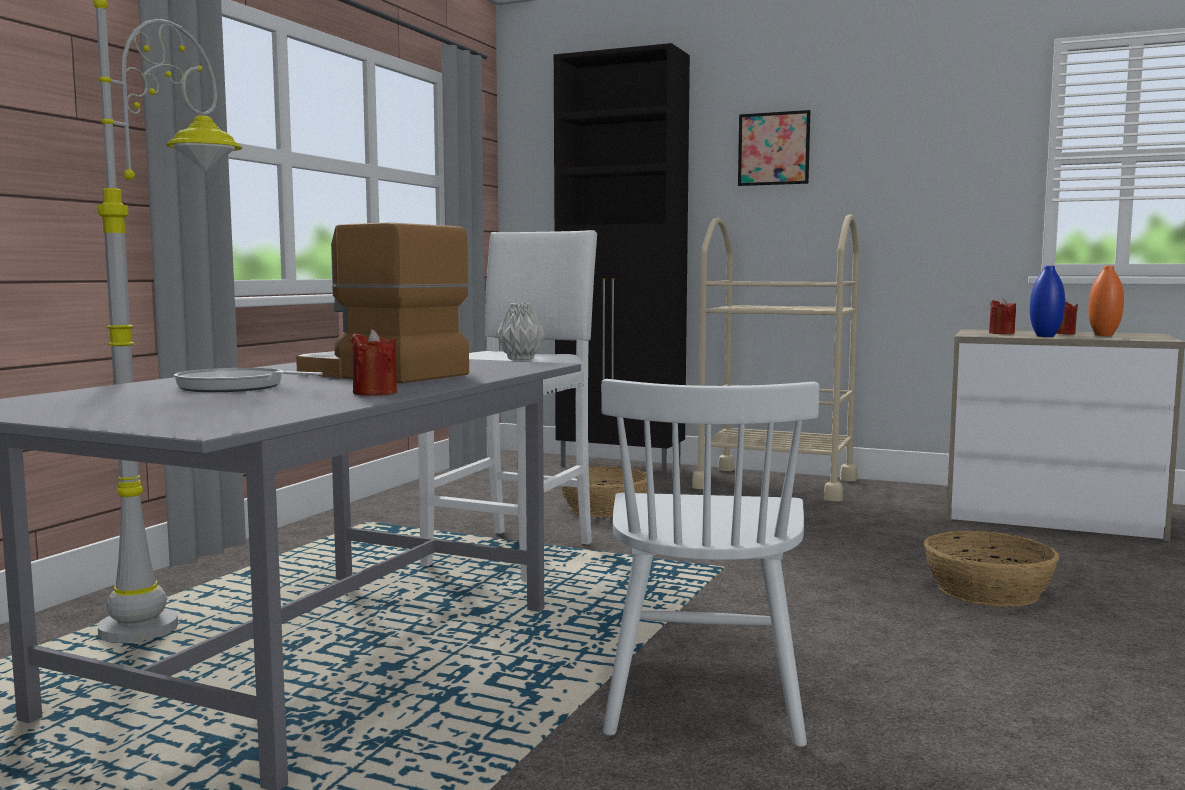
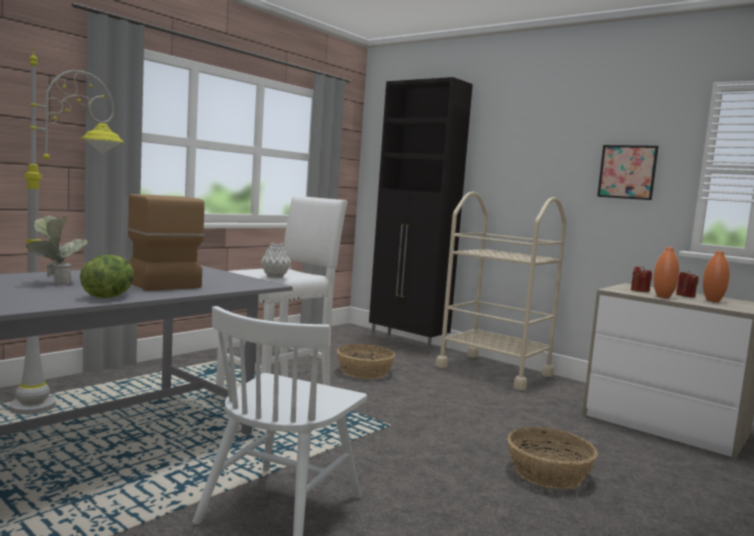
camera: 15 degrees right, 0 degrees up
frying pan [174,368,323,392] -> potted plant [26,216,88,286]
red candle [351,329,397,396] -> lettuce [80,255,134,298]
picture [738,110,810,186] -> picture moved to [597,145,659,200]
blue vase [1030,266,1065,337] -> orange vase [653,247,679,298]

